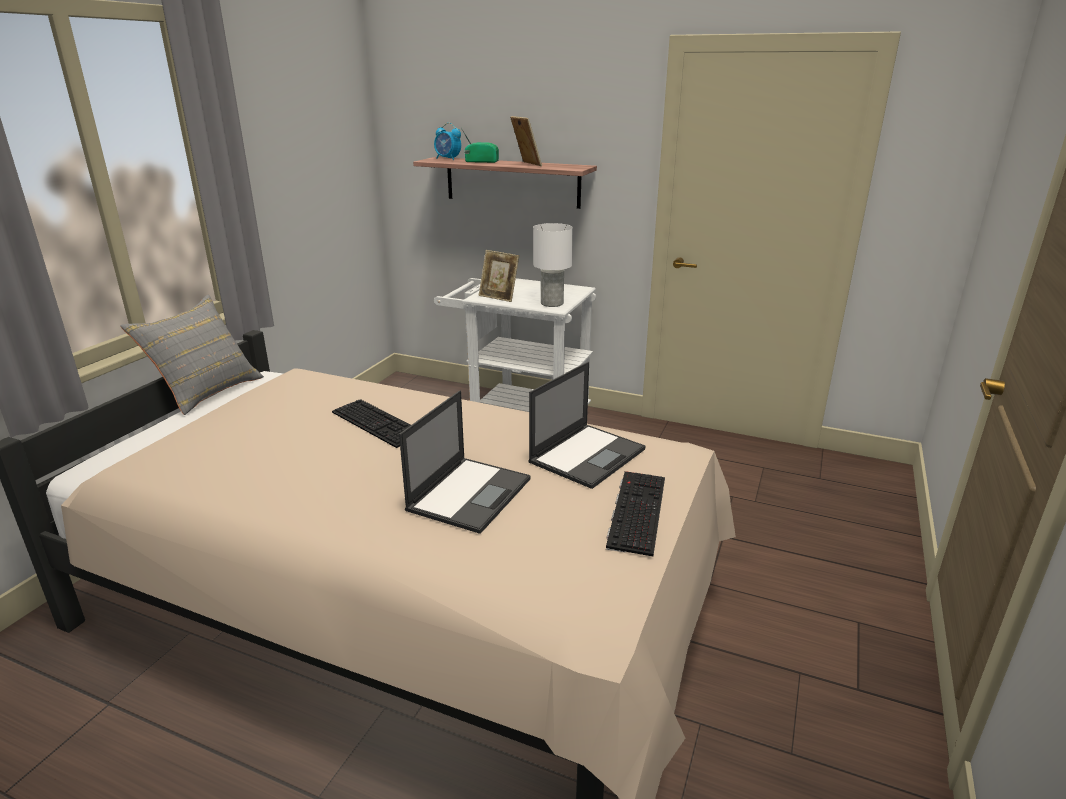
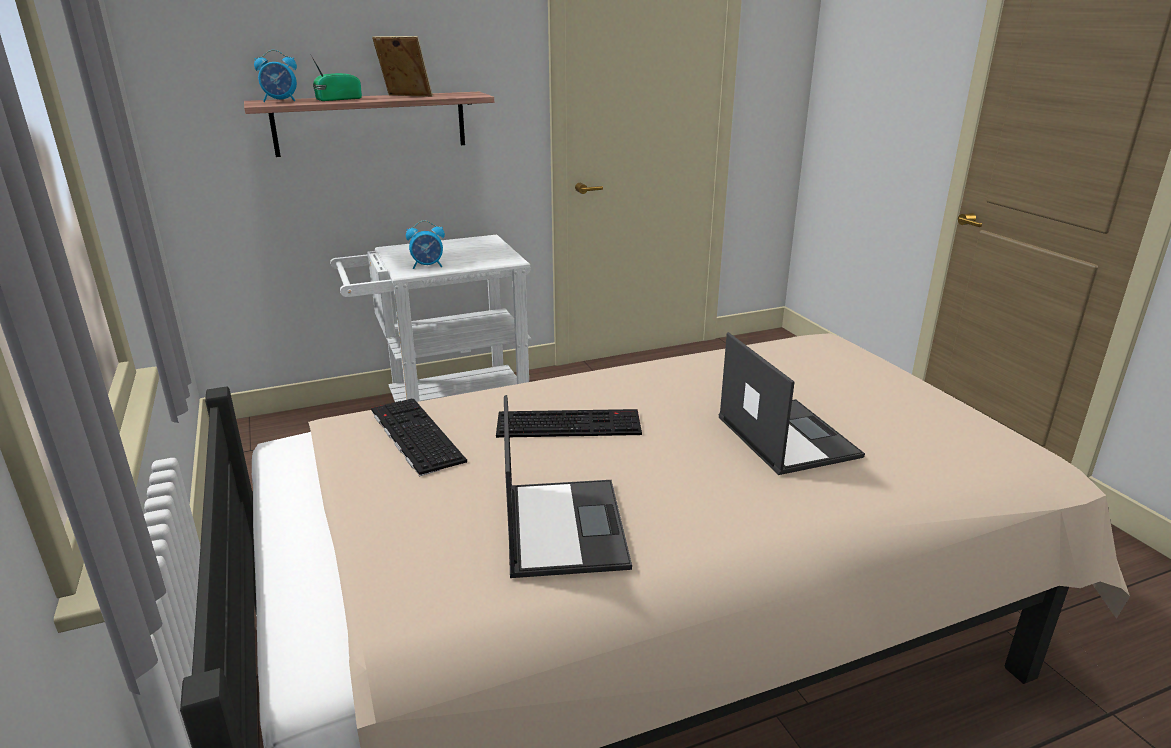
camera: 45 degrees left, 0 degrees up
grey pillow [120,295,264,415] -> none
picture frame [479,250,519,302] -> alarm clock [406,220,445,269]
laptop [528,361,646,489] -> laptop moved to [504,395,632,578]
white table lamp [533,223,573,307] -> none
keyboard [606,471,665,556] -> keyboard moved to [371,398,467,476]

